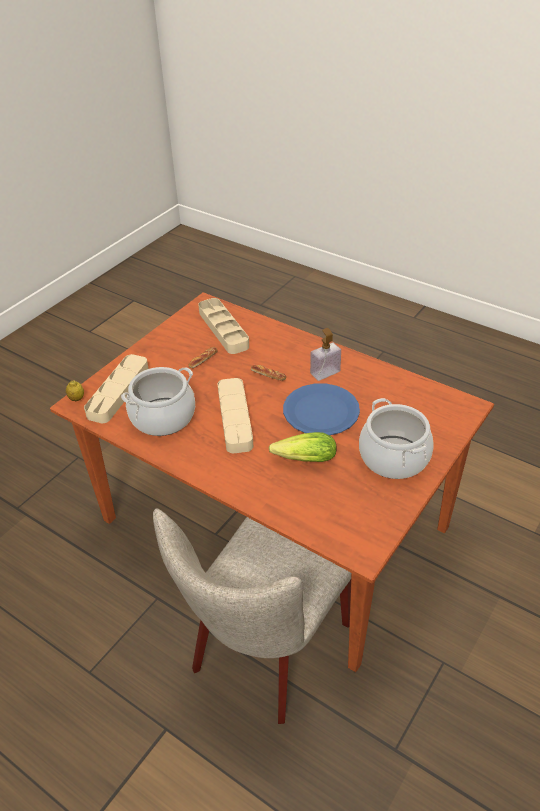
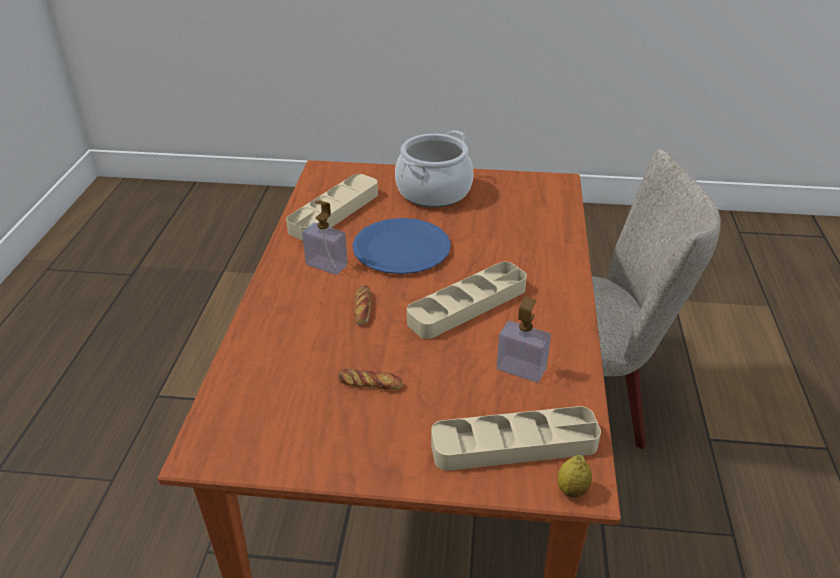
camera: 120 degrees left, 5 degrees down
cooking pot [121,367,195,436] -> soap dispenser [497,297,551,383]
beige tray [198,298,249,354] -> beige tray moved to [286,174,378,241]
lettuce [269,432,336,462] -> none

